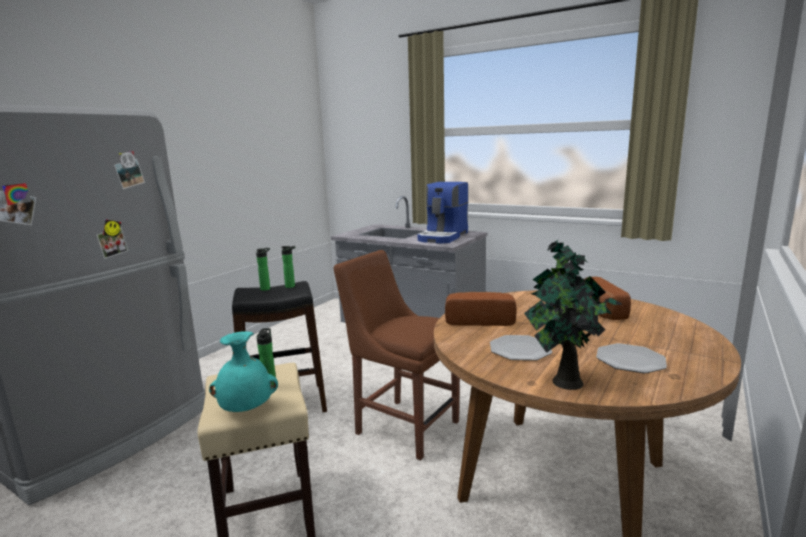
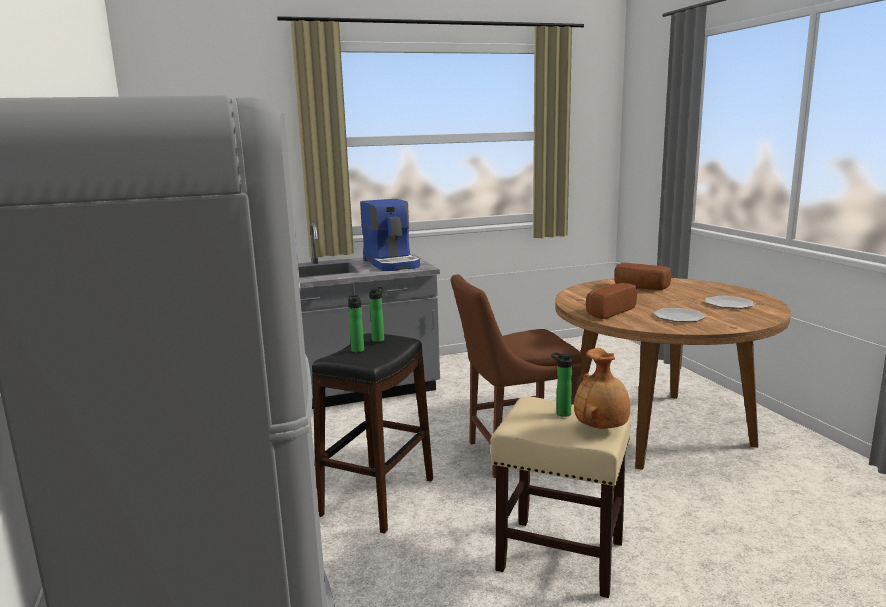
camera: 50 degrees left, 0 degrees up
turquoise vase [209,331,278,412] -> brown vase [574,348,630,429]
potted plant [524,240,622,390] -> none

